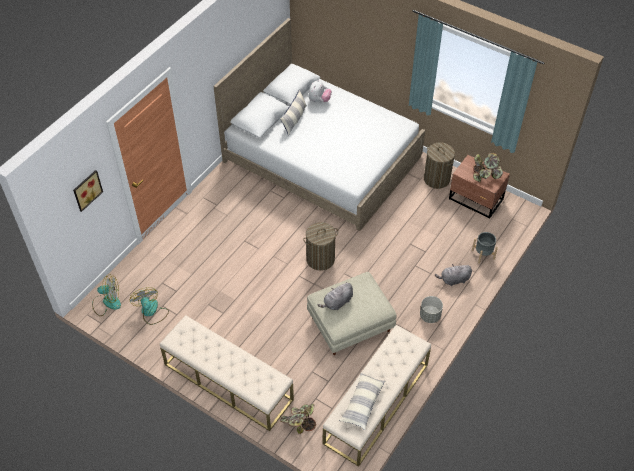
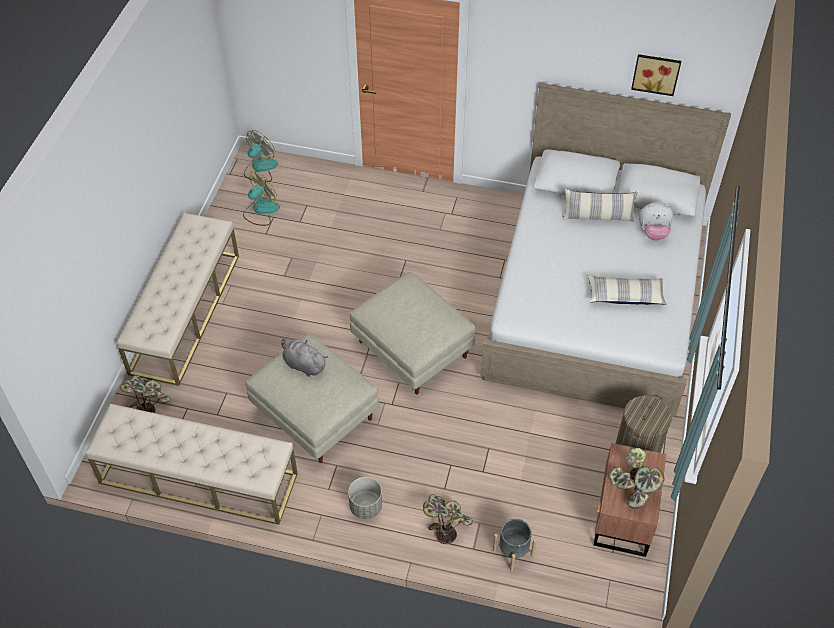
camera: 70 degrees right, 0 degrees up
picture [73,170,103,212] -> picture moved to [631,54,681,96]
fan [92,274,121,316] -> fan turned 120 degrees counterclockwise [244,130,278,182]
laundry basket [303,222,338,271] -> beige ottoman [350,272,475,395]
pillow [339,373,385,430] -> pillow moved to [588,275,667,305]
grey plush toy [435,264,472,286] -> potted plant [423,494,473,544]

